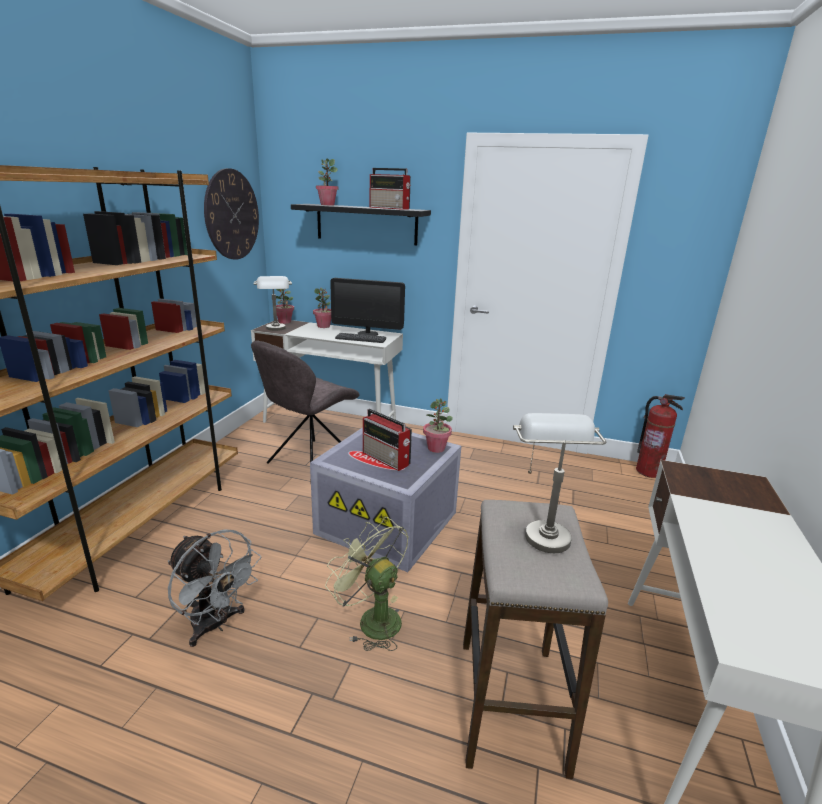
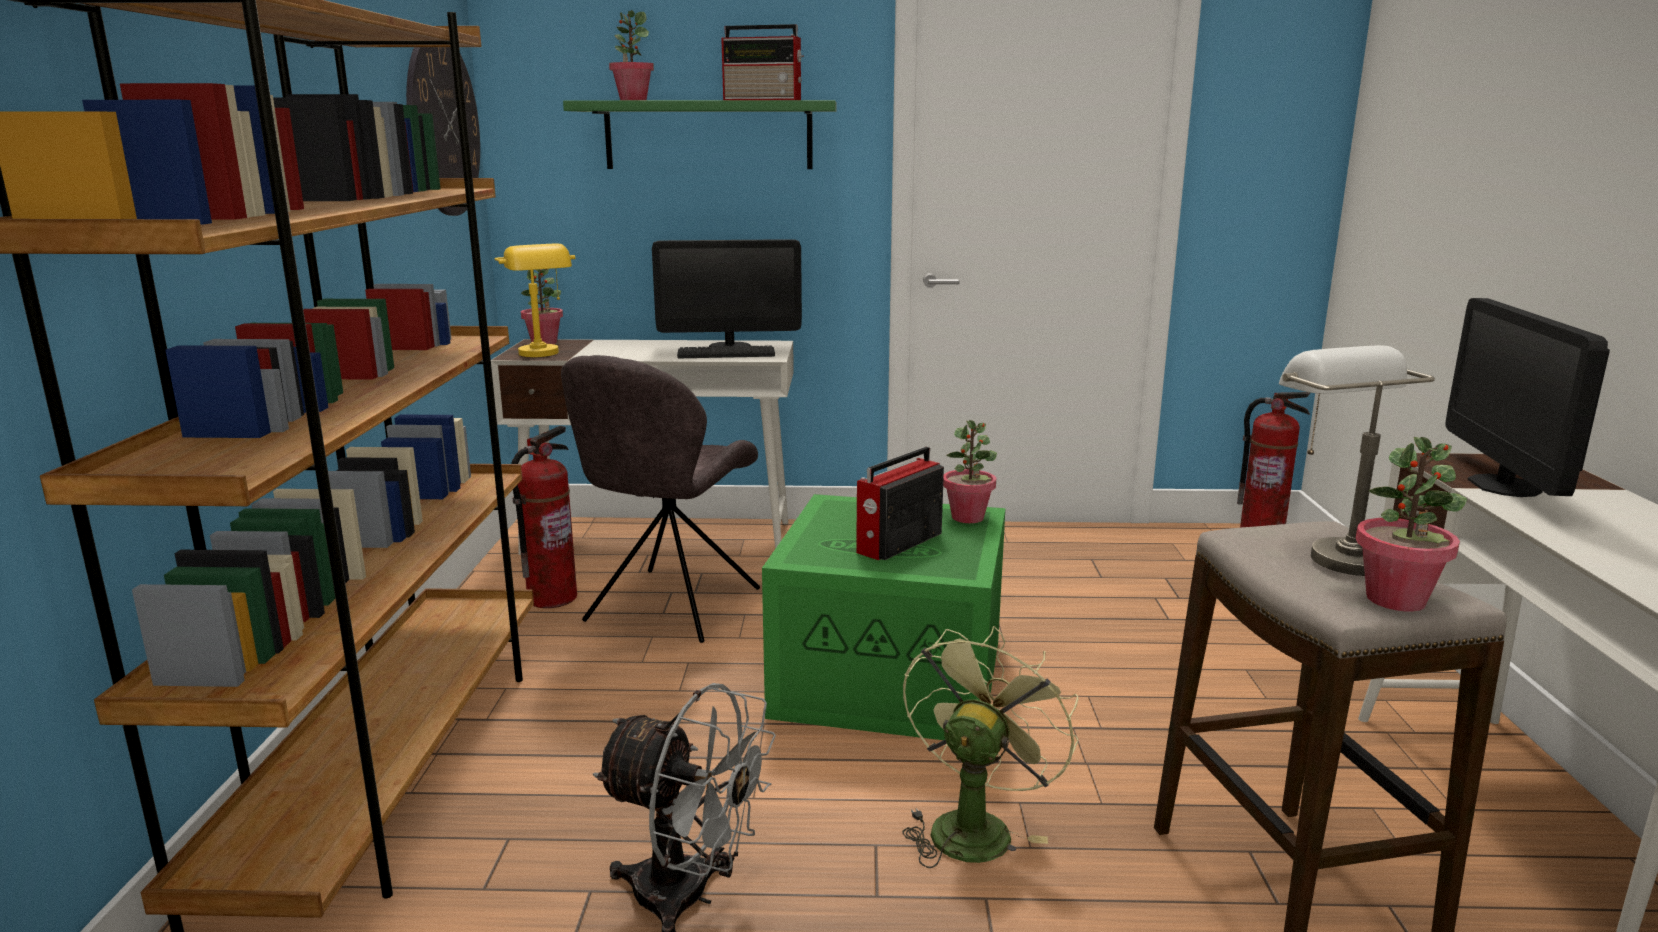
camera: 15 degrees left, 5 degrees down
grey table lamp [253,276,292,331] -> yellow table lamp [495,243,575,357]
black shelf [291,204,431,245] -> green shelf [563,100,837,169]
grey storage box [310,428,461,572] -> green storage box [762,494,1006,740]
potted plant [313,288,331,328] -> potted plant moved to [1356,437,1467,612]
green fan [325,517,409,651] -> green fan turned 90 degrees clockwise [902,626,1078,868]
radio [363,409,412,471] -> radio turned 105 degrees clockwise [856,447,944,560]
none -> fire extinguisher [511,426,577,608]
none -> monitor [1446,298,1610,497]

